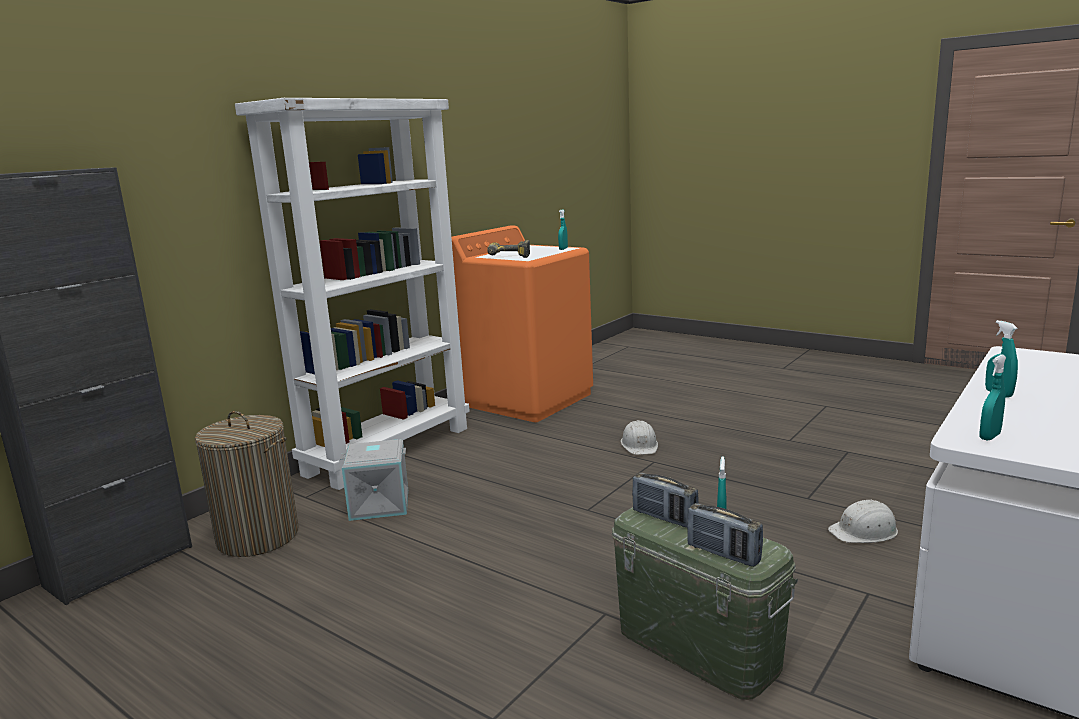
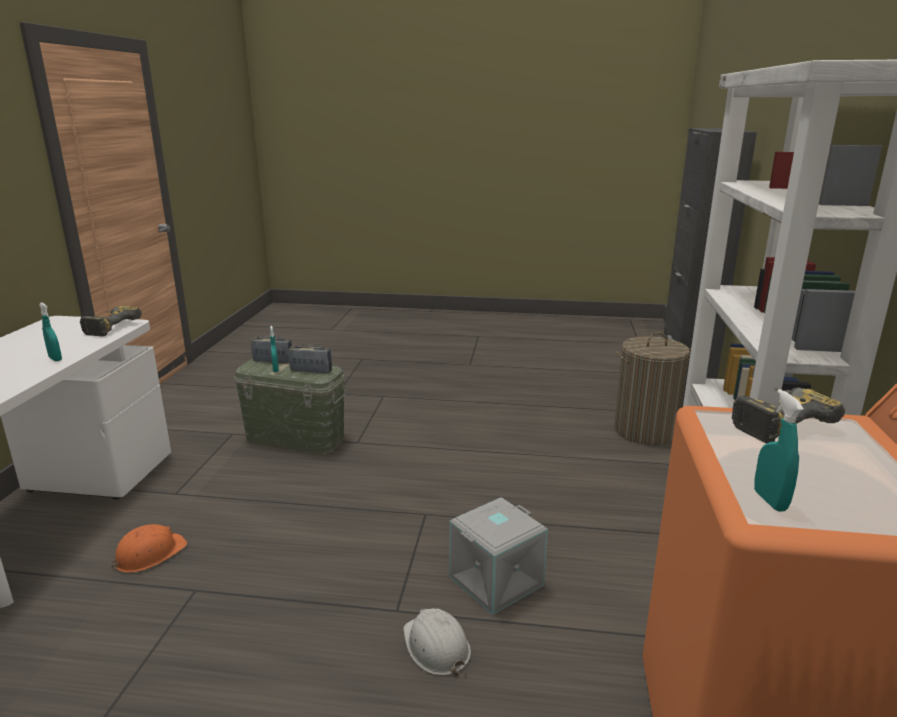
camera: 150 degrees right, 5 degrees up
grey storage box [340,439,408,521] -> grey storage box moved to [449,497,548,615]
white hard hat [828,500,898,543] -> orange hard hat [111,524,187,573]
turquoise spray bottle [980,355,1006,441] -> power drill [80,306,142,336]

